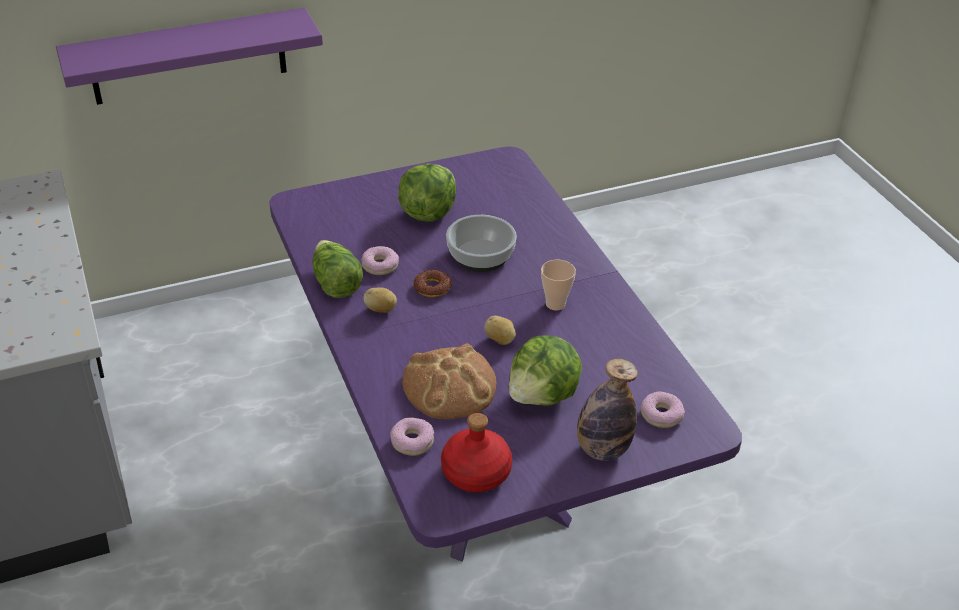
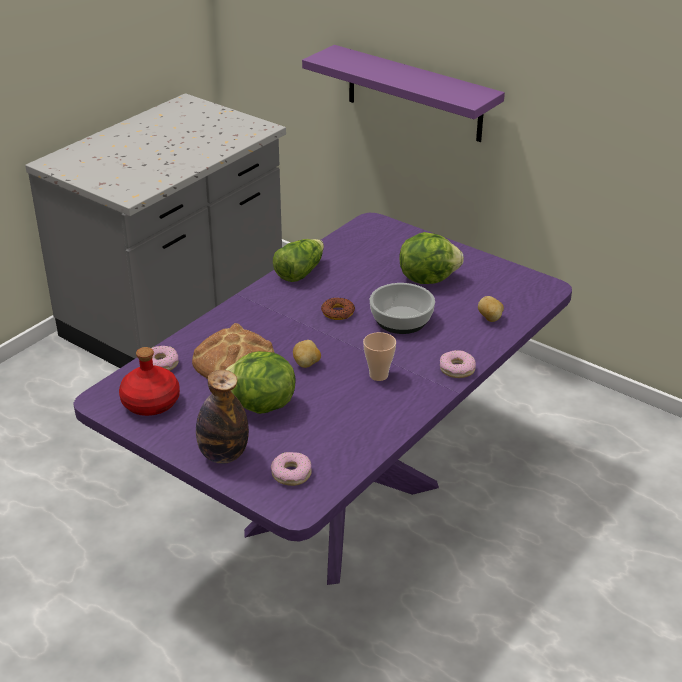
camera: 60 degrees right, 5 degrees down
donut [362,246,399,275] -> donut moved to [440,350,476,378]
potato [363,287,397,313] -> potato moved to [478,296,504,322]

